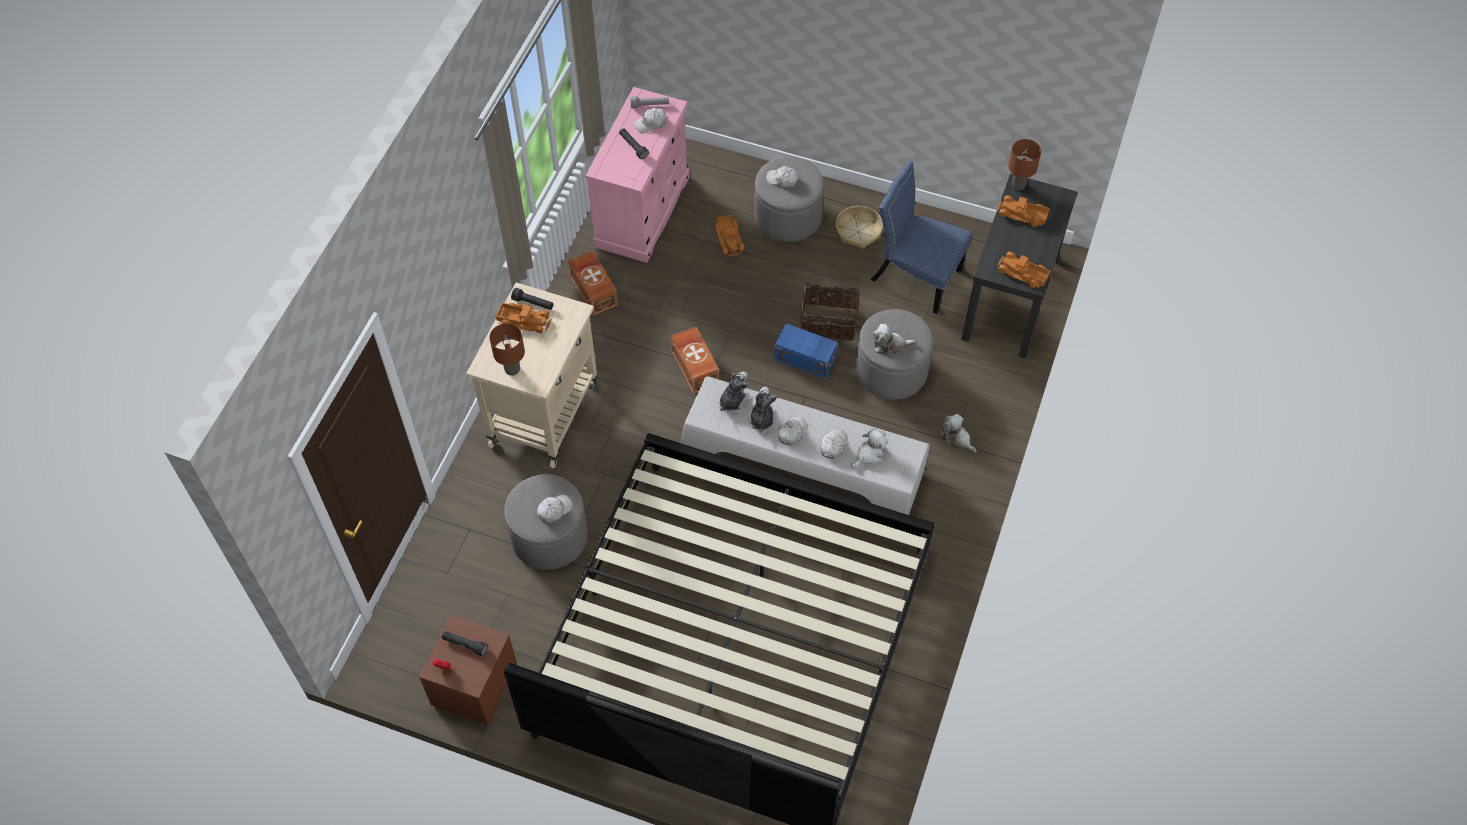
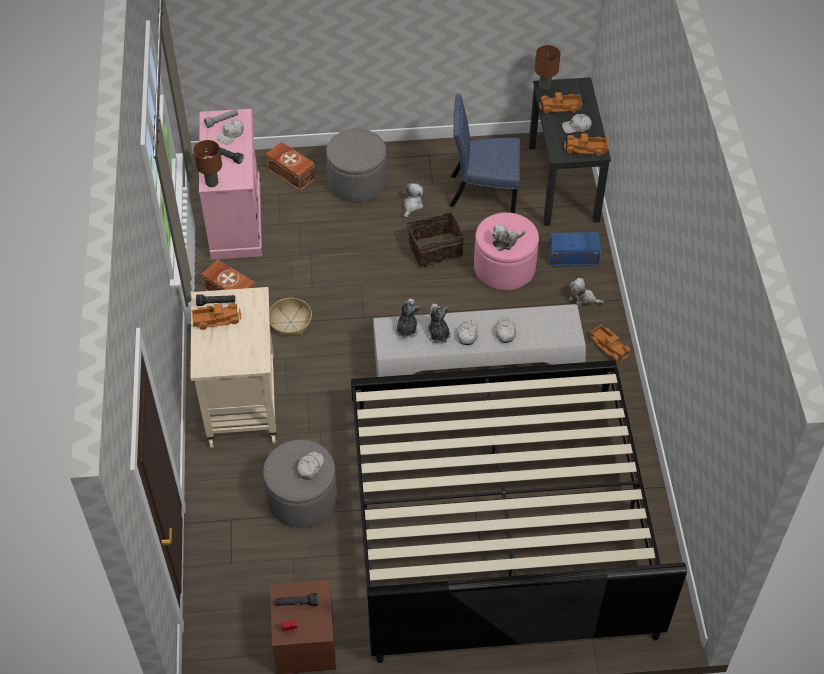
camera: 25 degrees left, 5 degrees down
brown table lamp [489,323,525,376] -> brown table lamp moved to [193,140,222,187]
brown storage box [671,327,719,394] -> brown storage box moved to [266,142,316,191]
toy truck [715,215,744,256] -> toy truck moved to [590,325,631,361]
white cap [766,166,798,188] -> white cap moved to [562,114,592,133]
blue storage box [774,324,838,379] -> blue storage box moved to [549,232,601,267]
basket [836,206,883,249] -> basket moved to [269,298,312,337]
plush toy [851,428,888,469] -> plush toy moved to [403,183,423,218]
grey ottoman [856,309,933,400] -> pink ottoman [474,212,539,290]

